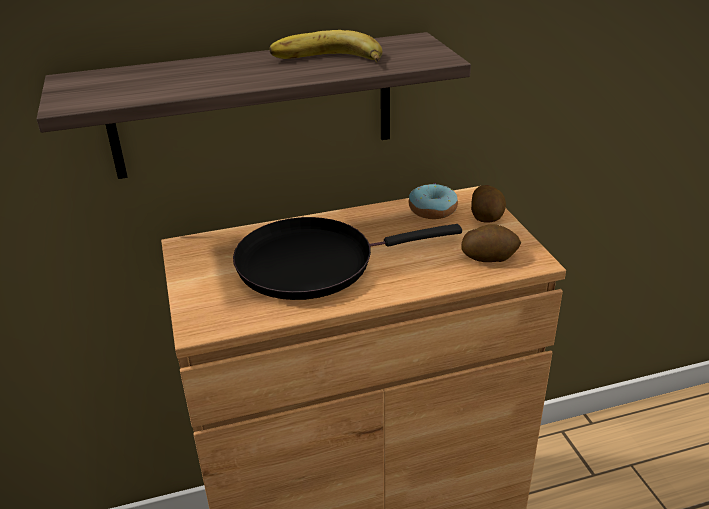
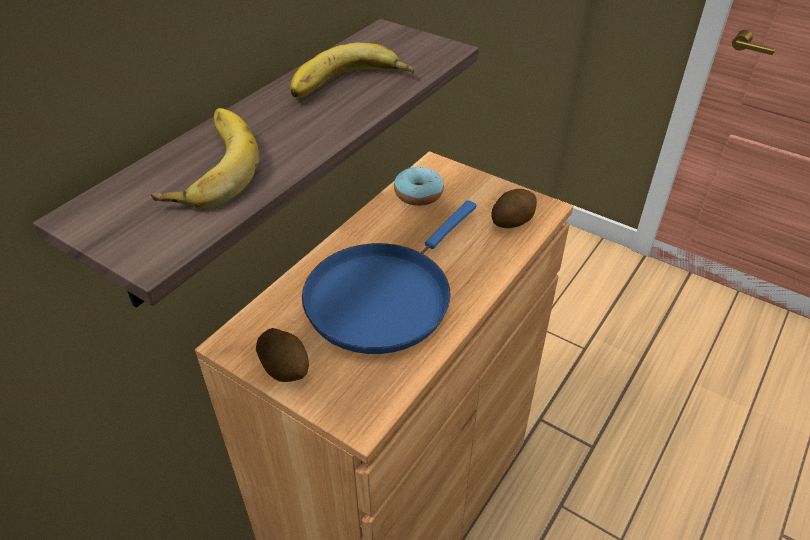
camera: 40 degrees left, 10 degrees up
black frying pan [233,217,462,300] -> blue frying pan [302,200,477,354]
potato [471,185,506,223] -> potato moved to [256,328,309,382]
none -> banana [151,108,259,209]

